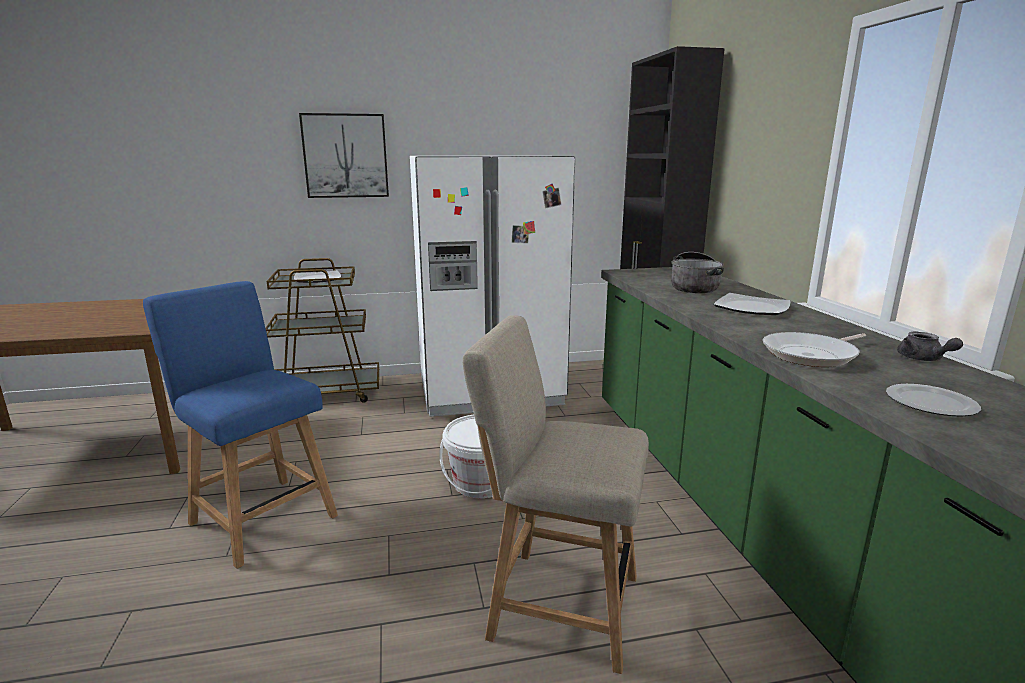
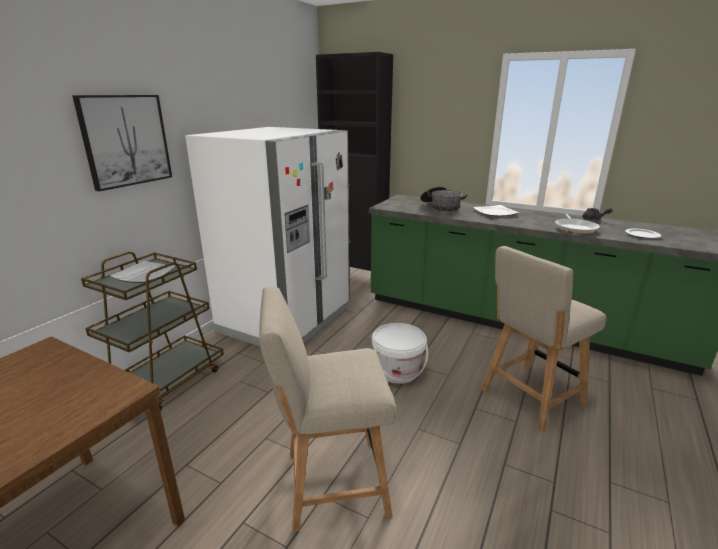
camera: 50 degrees left, 5 degrees up
blue chair [143,281,338,569] -> beige chair [259,286,396,532]

